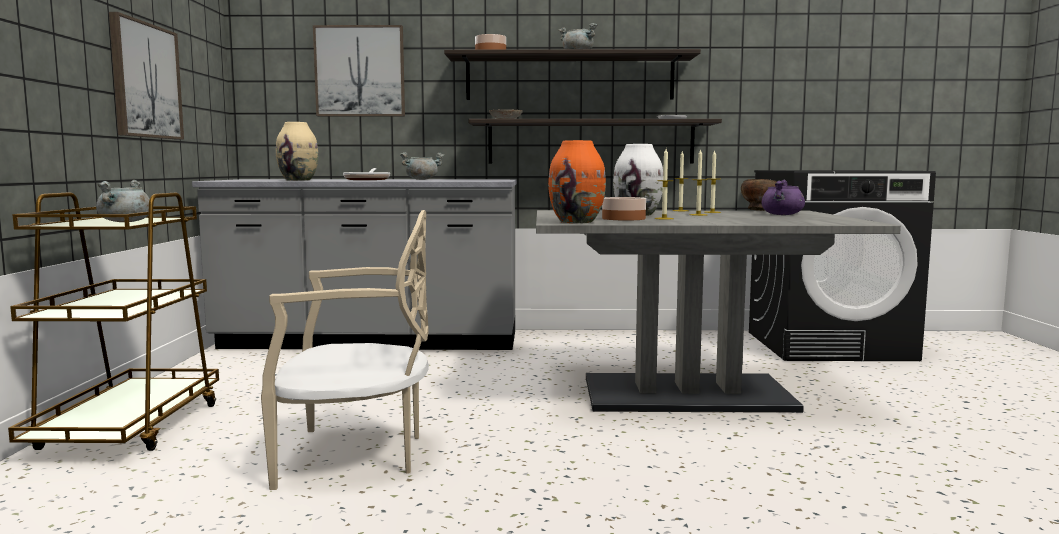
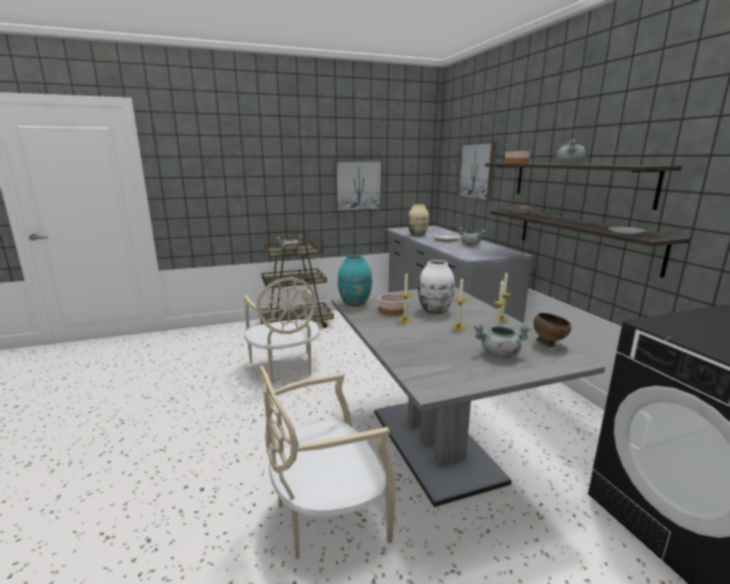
camera: 70 degrees right, 10 degrees up
orange vase [548,140,606,223] -> turquoise vase [338,255,372,307]
purple cooking pot [762,179,805,215] -> grey cooking pot [474,324,531,358]
none -> beige chair [259,366,396,559]

